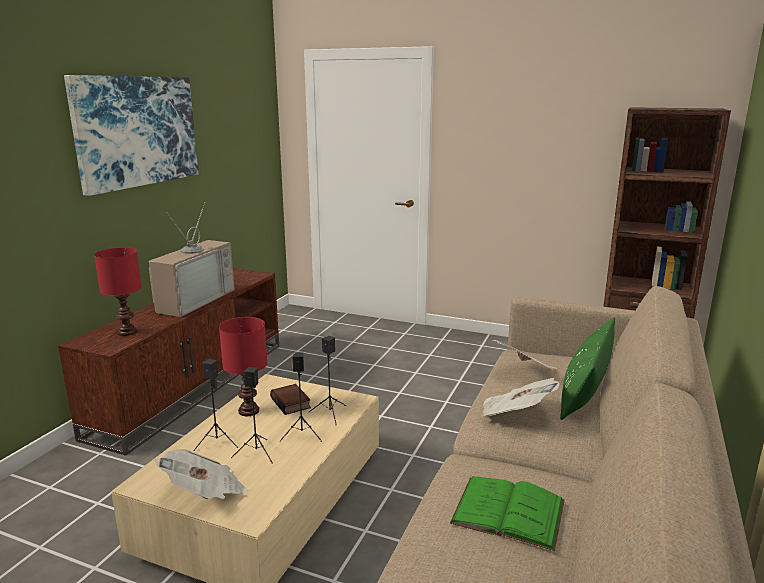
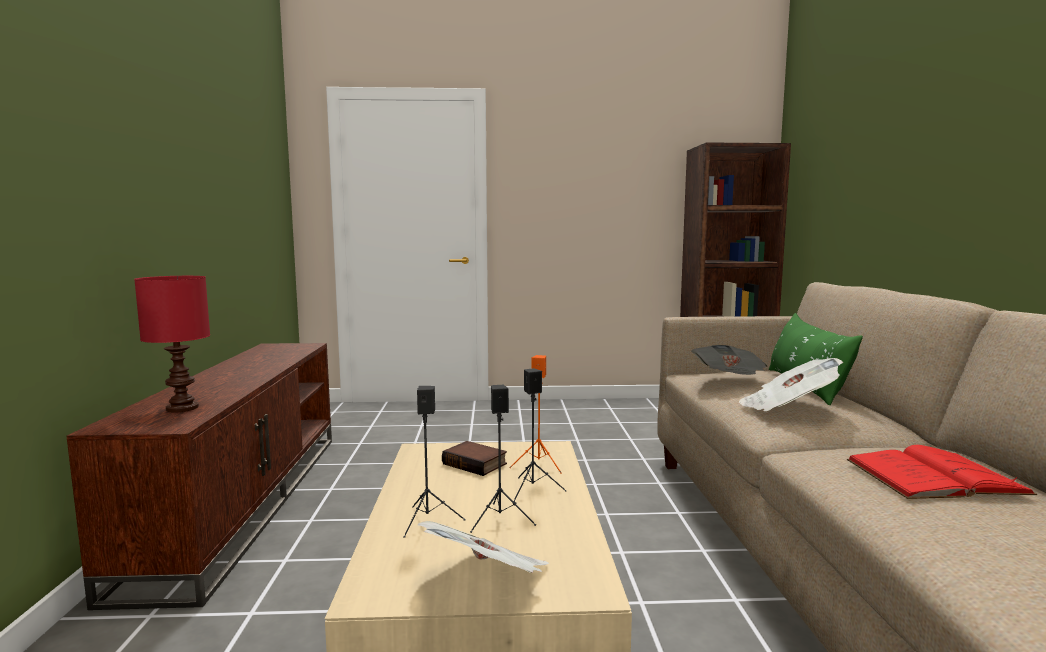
camera: 25 degrees left, 10 degrees down
picture [64,75,199,196] -> none
television [149,203,235,317] -> none
red table lamp [219,317,267,416] -> none
black speaker [309,336,346,426] -> orange speaker [509,355,562,474]
green book [450,476,565,551] -> red book [847,445,1037,499]

